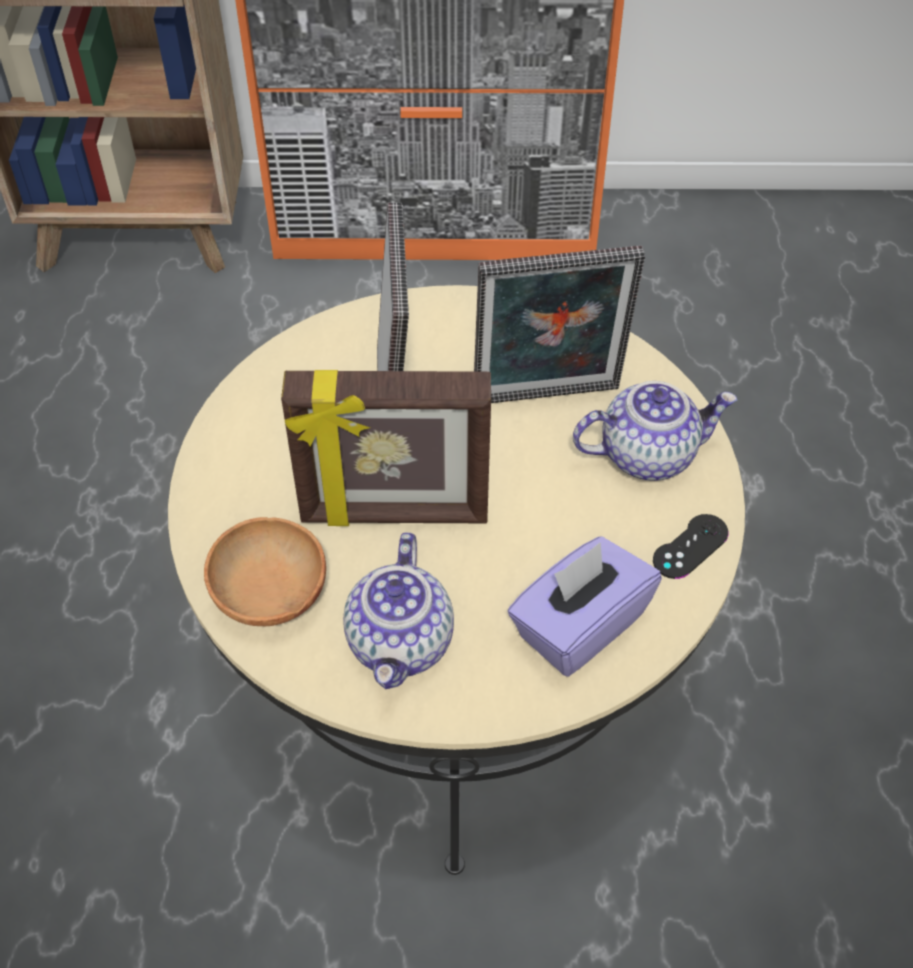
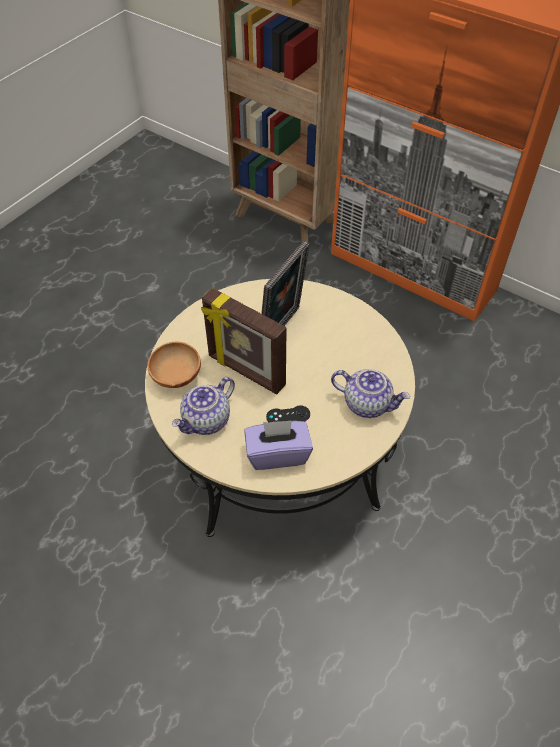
camera: 35 degrees right, 0 degrees up
picture frame [474,245,645,403] -> none
black game controller [653,514,729,579] -> black game controller moved to [266,406,310,422]

